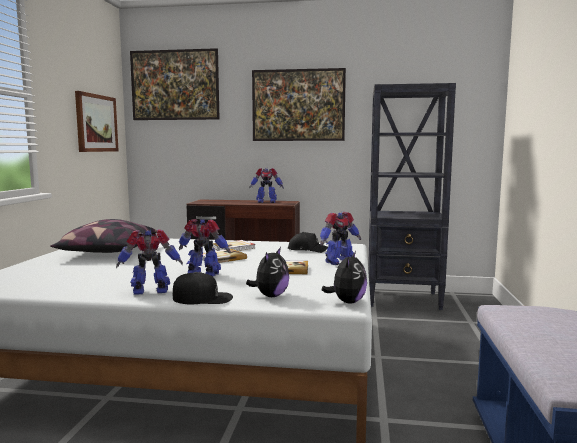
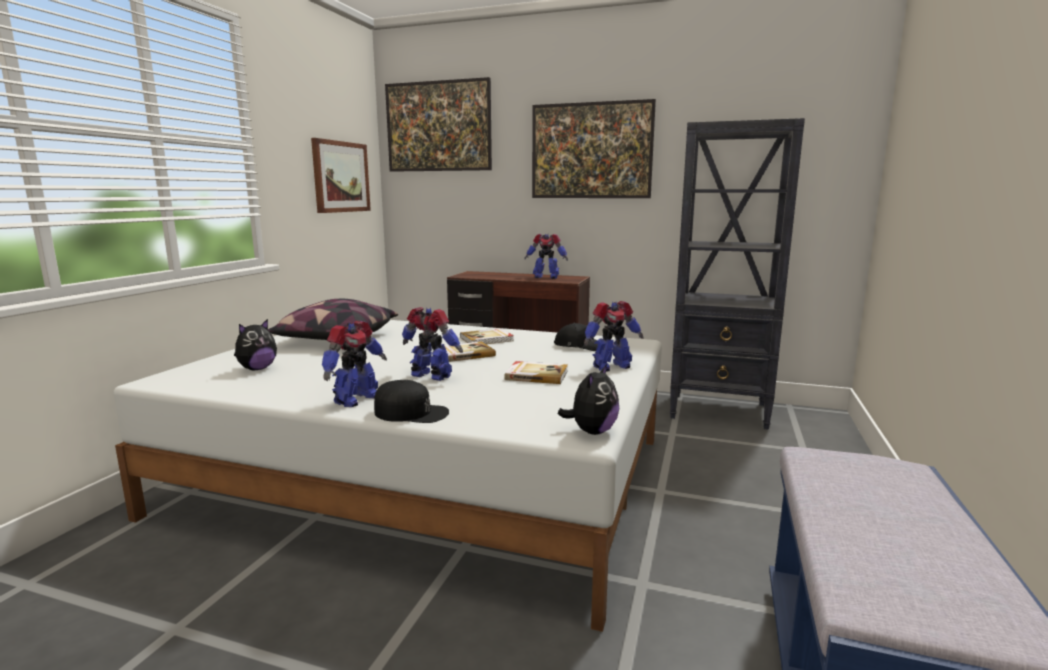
camera: 10 degrees right, 5 degrees up
toy robot [116,229,183,295] -> toy robot turned 120 degrees clockwise [322,321,387,407]
plush toy [246,247,289,297] -> plush toy moved to [234,319,277,370]

